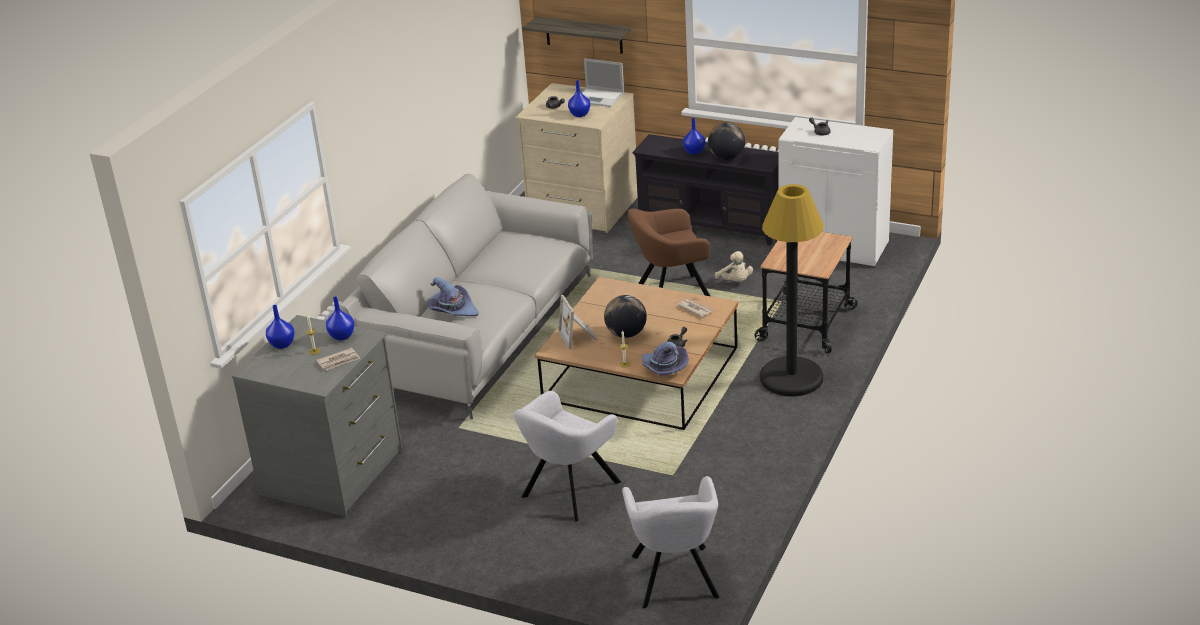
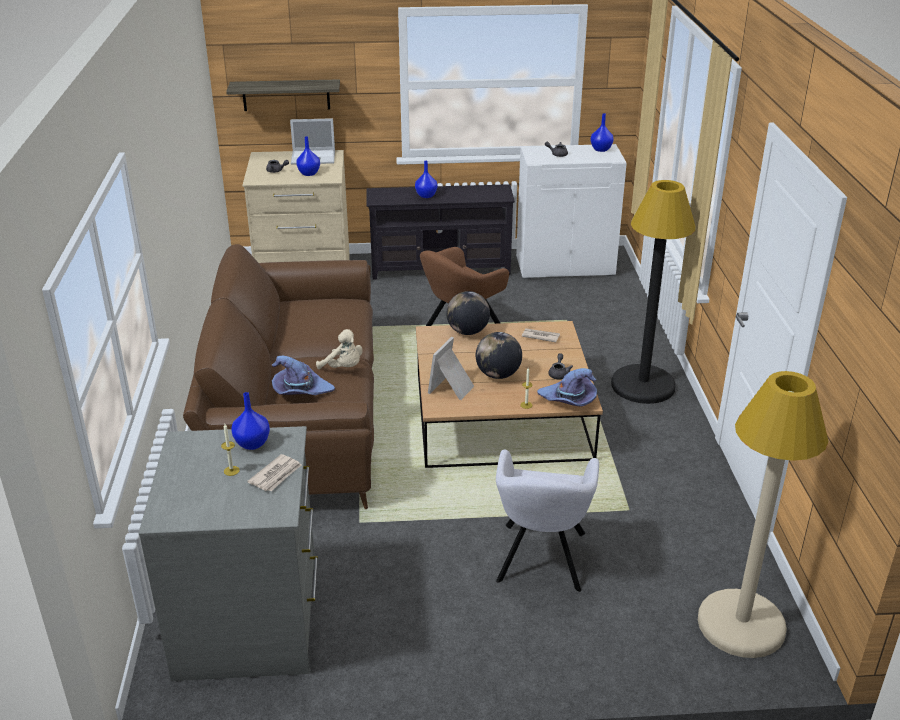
camera: 30 degrees left, 0 degrees up
blue vase [266,305,295,349] -> blue vase moved to [591,113,614,152]
grey sofa [339,174,593,420] -> brown sofa [183,244,374,509]
picture frame [558,295,597,349] -> picture frame turned 75 degrees clockwise [428,337,474,400]
grey armchair [622,476,719,608] -> beige floor lamp [698,371,829,658]
globe [708,122,745,160] -> globe moved to [446,291,490,335]
beige plush toy [715,251,753,282] -> beige plush toy moved to [316,329,363,369]
cart [755,232,857,354] -> none

